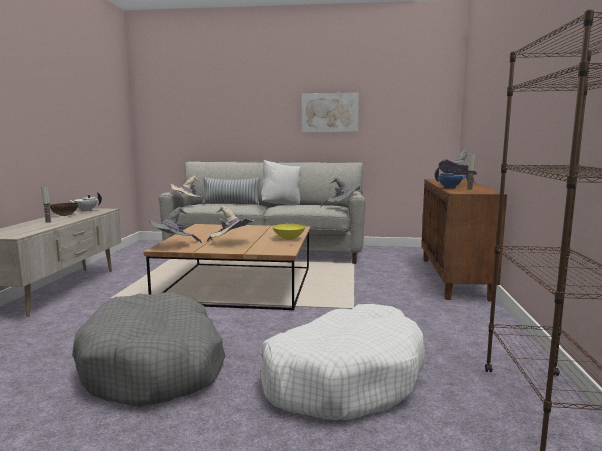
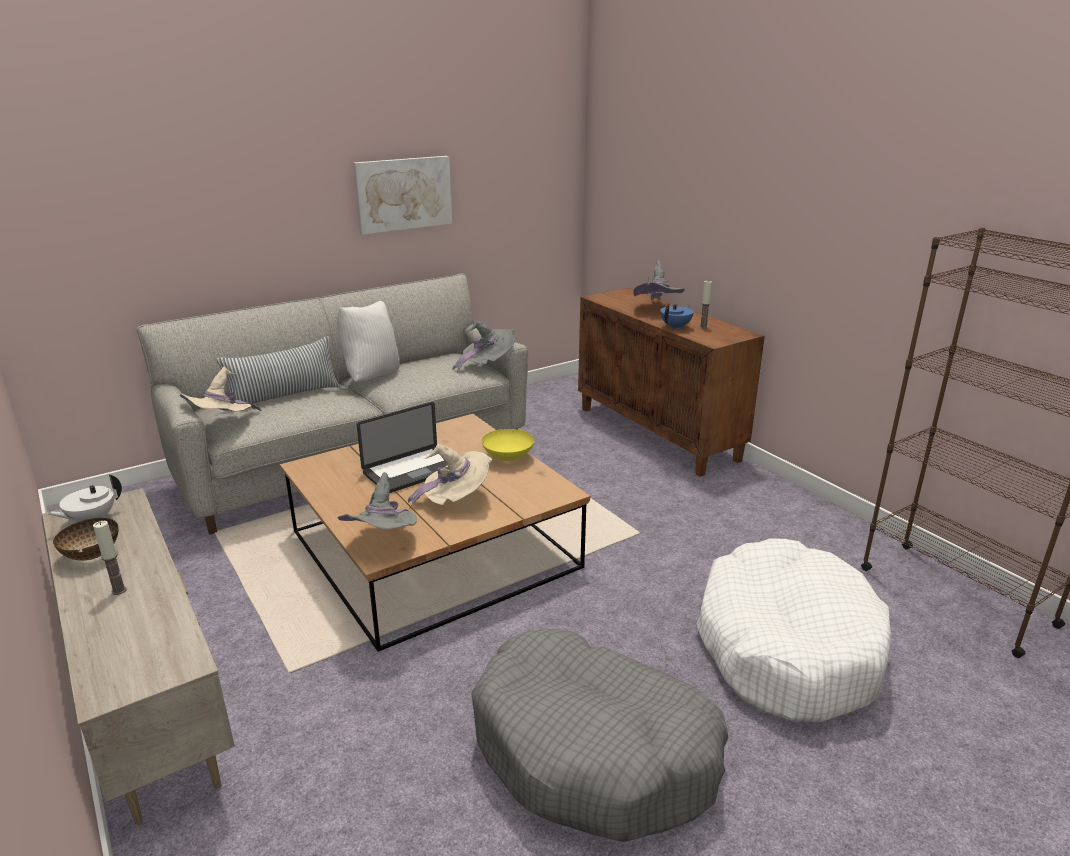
camera: 40 degrees left, 15 degrees up
none -> laptop [357,402,447,493]

